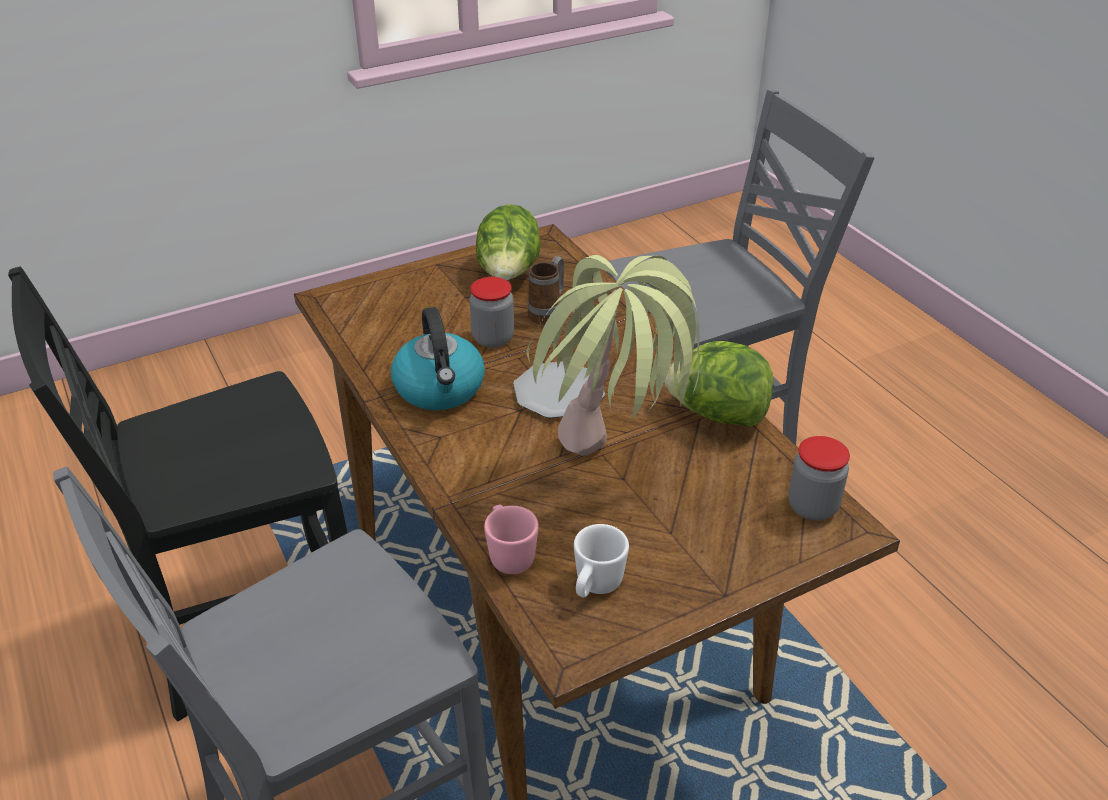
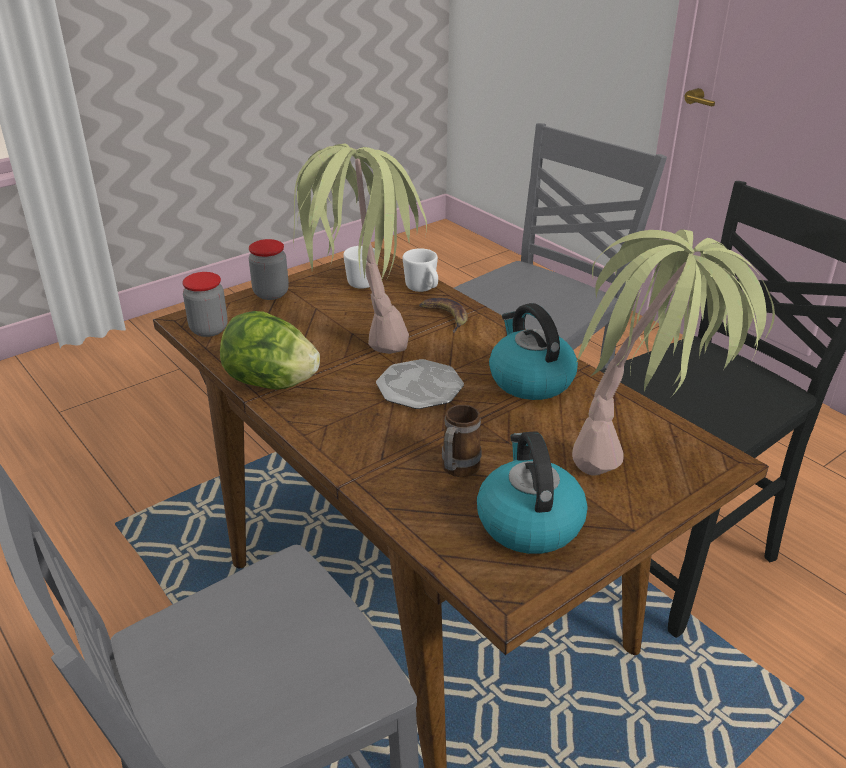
camera: 170 degrees right, 5 degrees down
jar [470,277,514,348] -> jar moved to [249,239,289,300]
lettuce [476,204,541,280] -> kettle [477,431,588,554]
pink mug [484,505,539,574] -> white mug [403,248,438,292]
none -> banana [419,298,468,333]
none -> potted plant [572,229,775,476]

